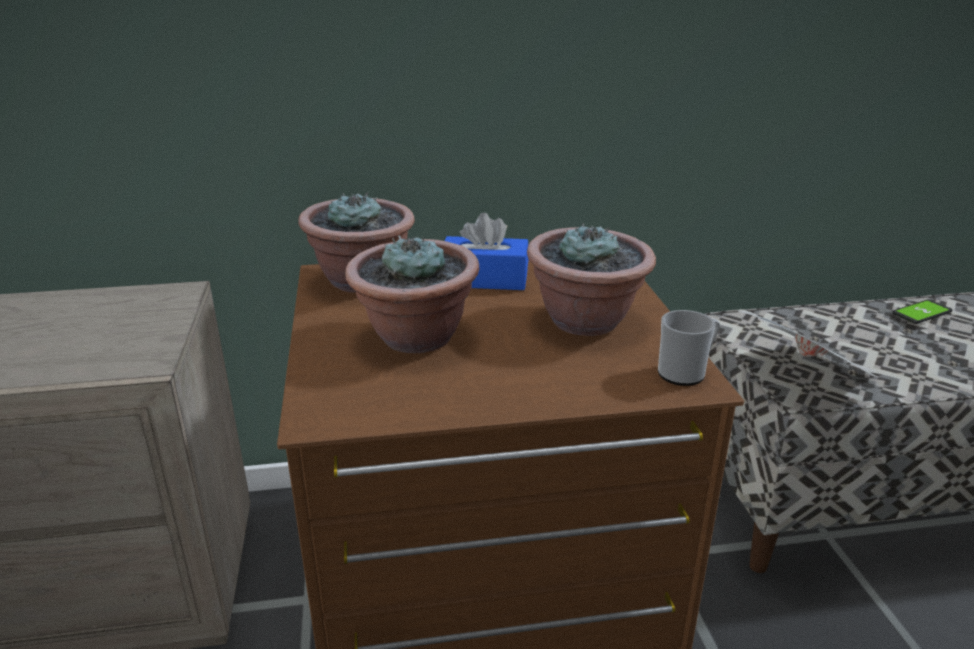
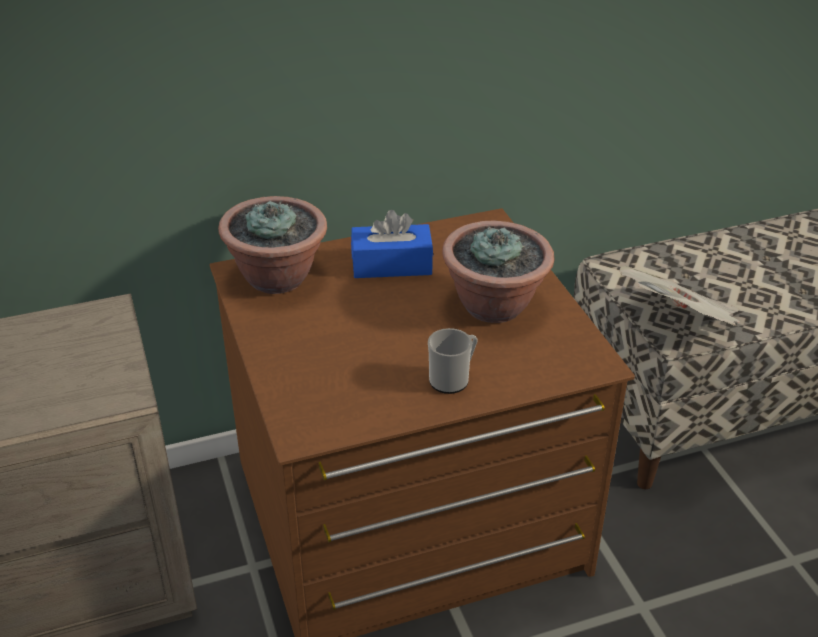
camera: 10 degrees left, 10 degrees up
potted plant [345,235,479,353] -> none
mug [658,310,720,386] -> mug moved to [428,328,478,394]
phone [892,299,952,324] -> none

